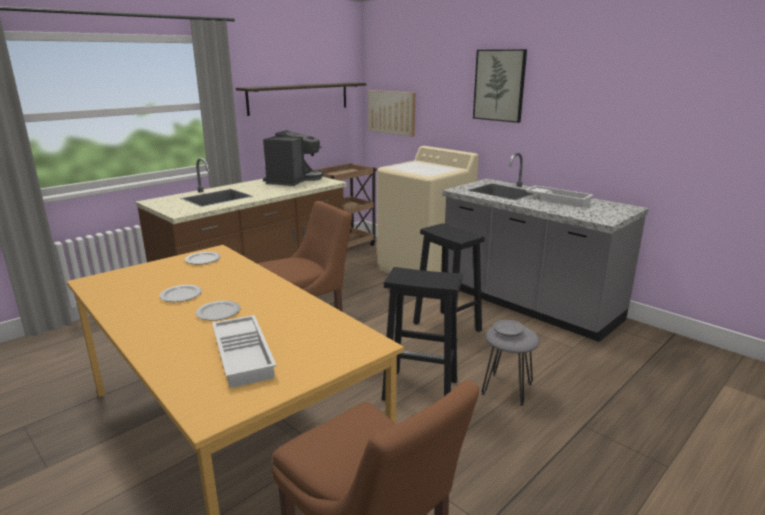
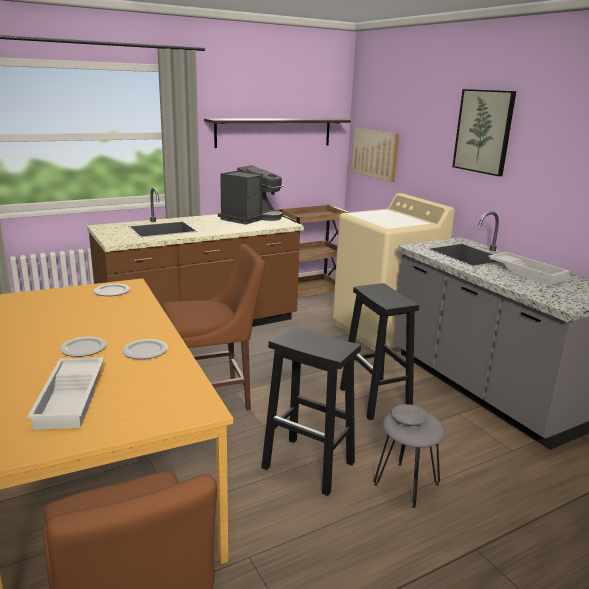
camera: 15 degrees right, 0 degrees up
plate [159,285,202,302] -> plate moved to [122,339,168,359]

